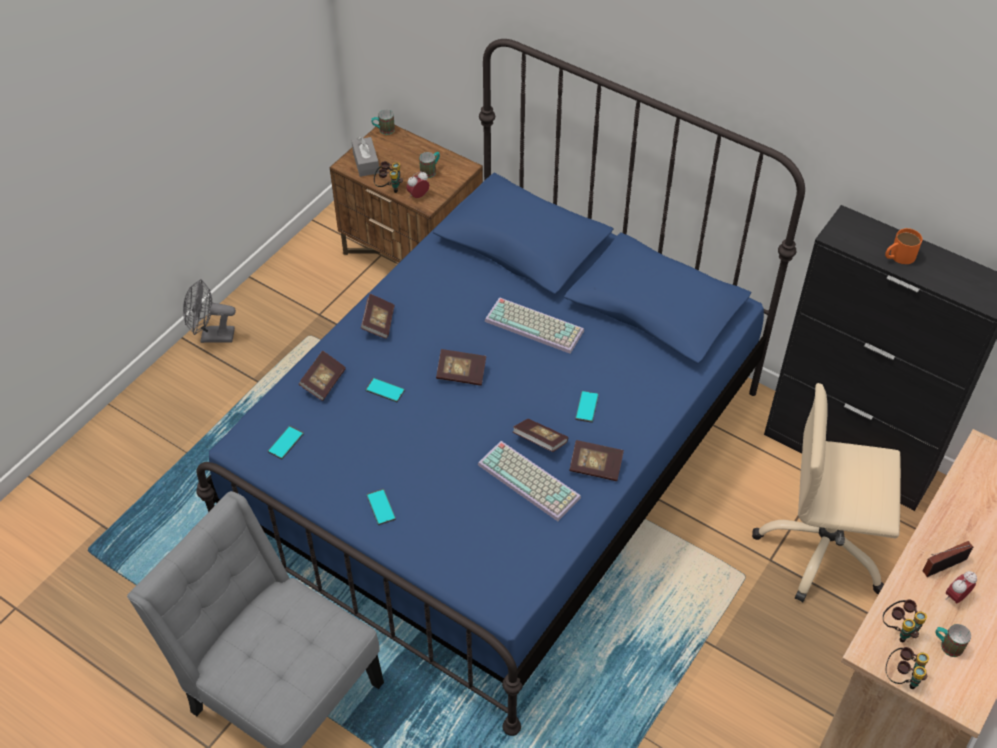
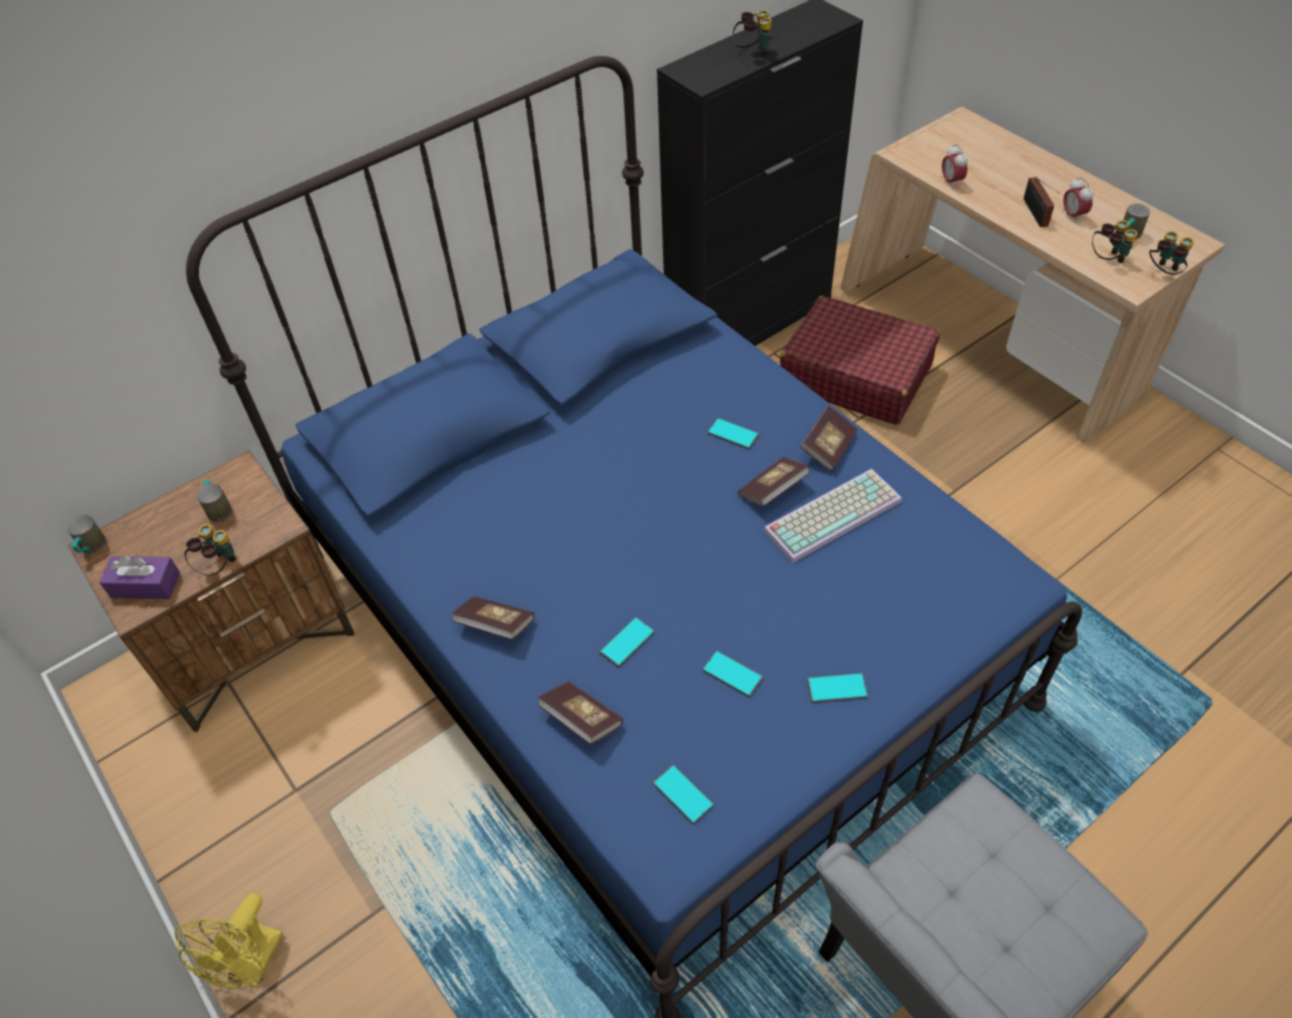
camera: 70 degrees left, 0 degrees up
grey fan [183,279,236,343] -> yellow fan [175,893,284,989]
grey tissue box [352,137,379,177] -> purple tissue box [99,556,180,599]
alarm clock [407,171,429,198] -> alarm clock moved to [942,144,968,189]
book [436,349,486,386] -> none
keyboard [485,297,584,354] -> none
beige office chair [752,383,901,602] -> red suitcase [780,296,940,425]
orange mug [885,228,922,264] -> binoculars [733,10,774,57]
none -> phone [703,651,763,697]

